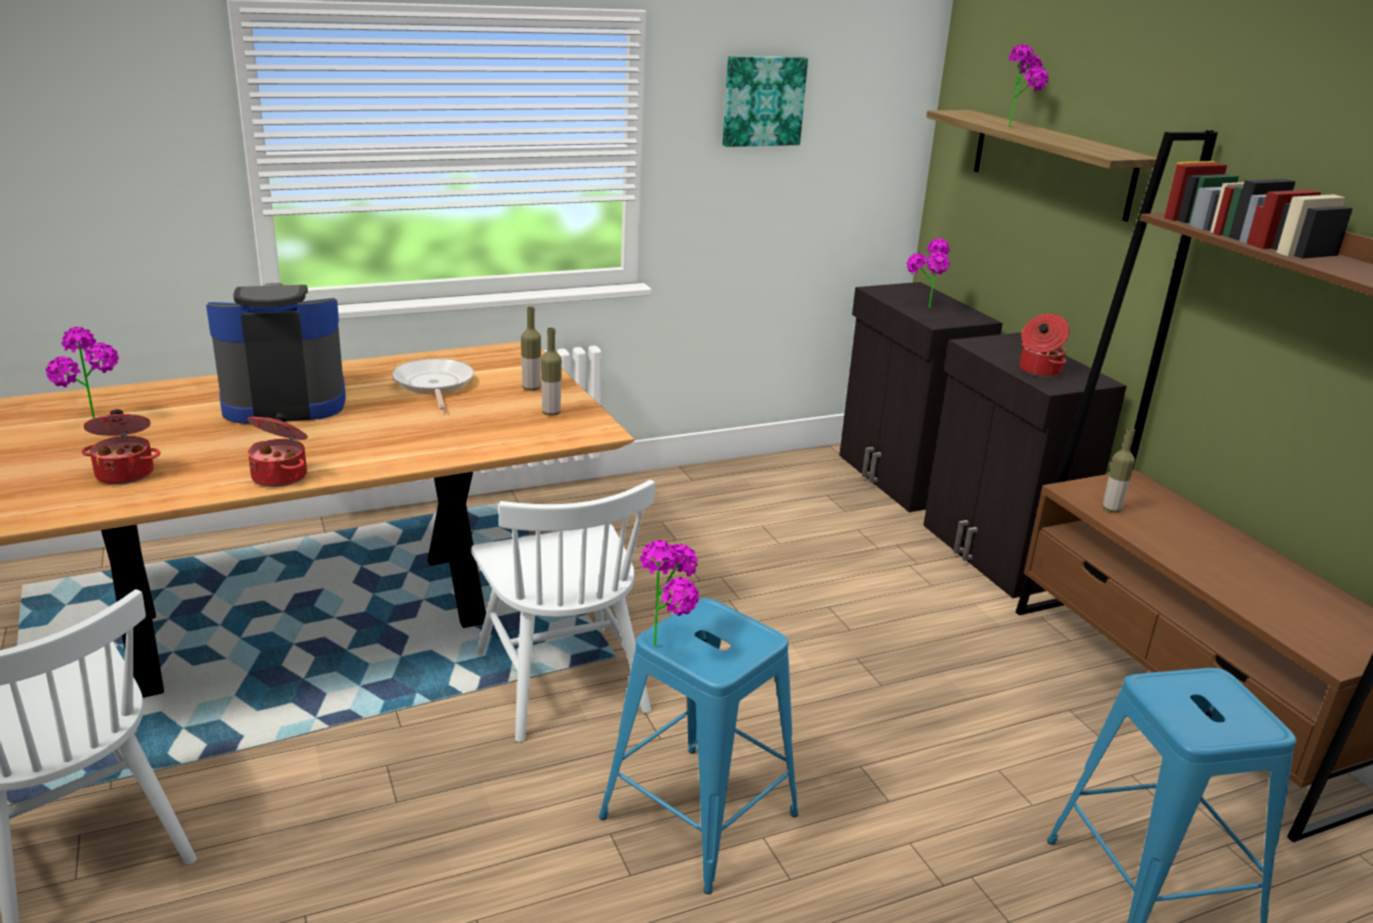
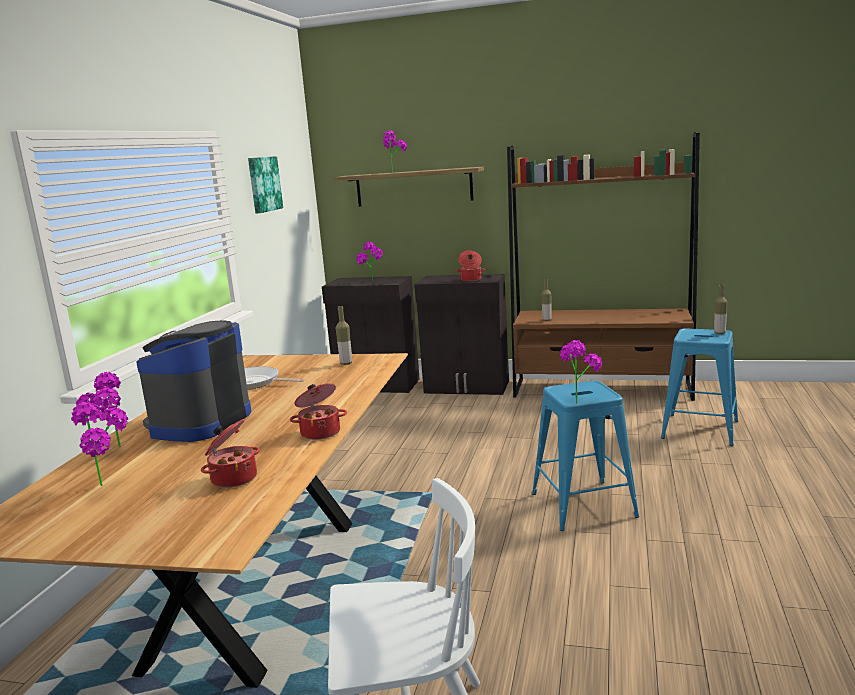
camera: 50 degrees left, 10 degrees down
white chair [471,480,655,742] -> none
bottle [521,306,541,391] -> bottle moved to [714,284,728,334]
none -> potted plant [76,372,121,447]

